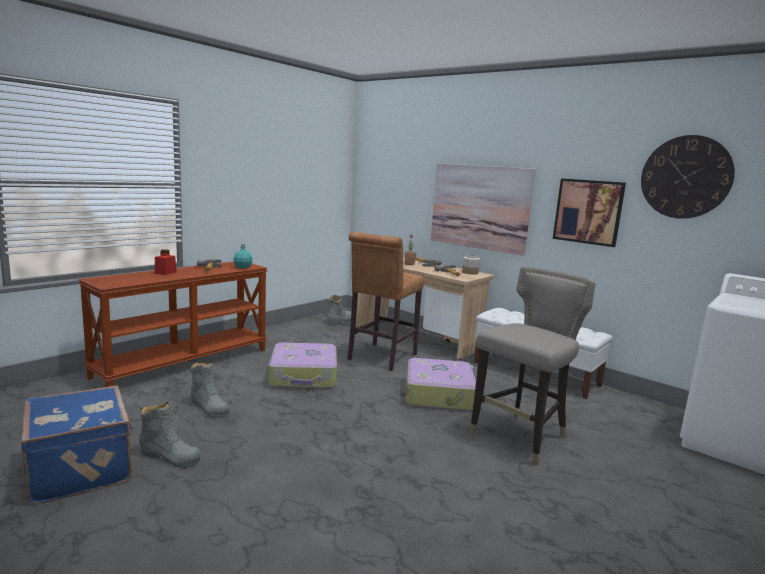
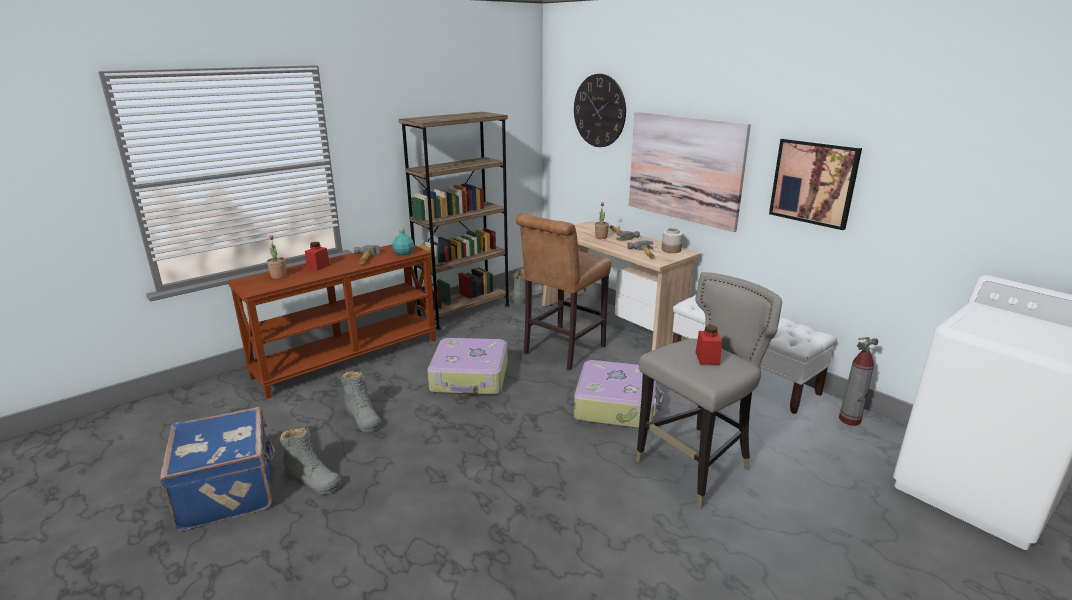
camera: 10 degrees right, 10 degrees up
wall clock [641,135,735,219] -> wall clock moved to [574,74,626,147]
none -> potted plant [267,235,286,279]
none -> brown bookcase [399,112,510,330]
none -> red jar [695,325,722,365]
none -> fire extinguisher [839,337,878,426]

